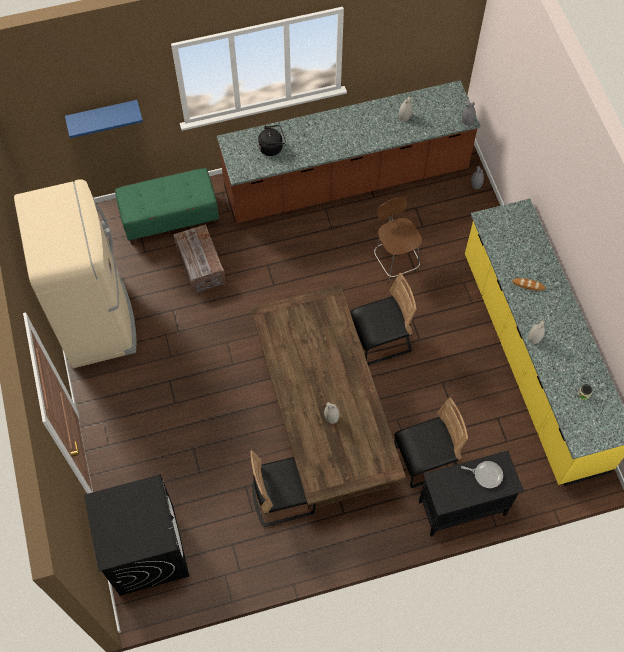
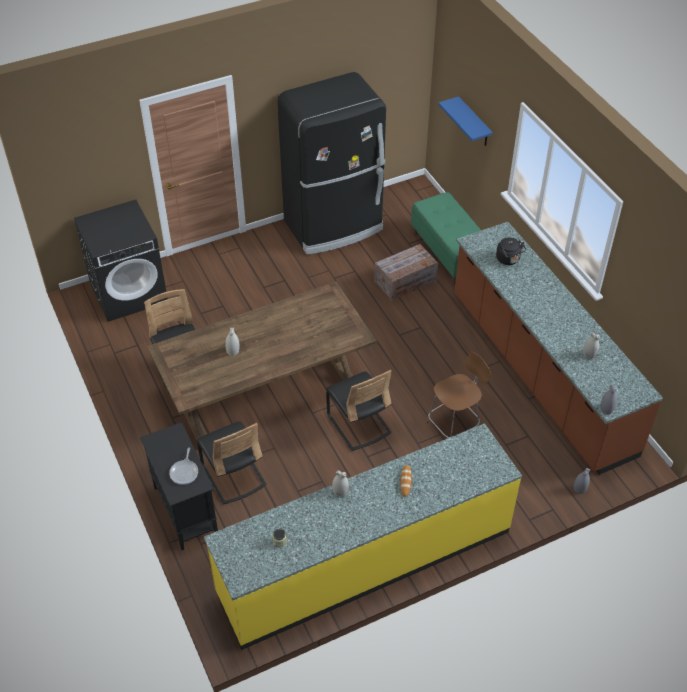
camera: 80 degrees right, 15 degrees down
beige fridge [14,179,137,368] -> black fridge [278,72,386,255]

